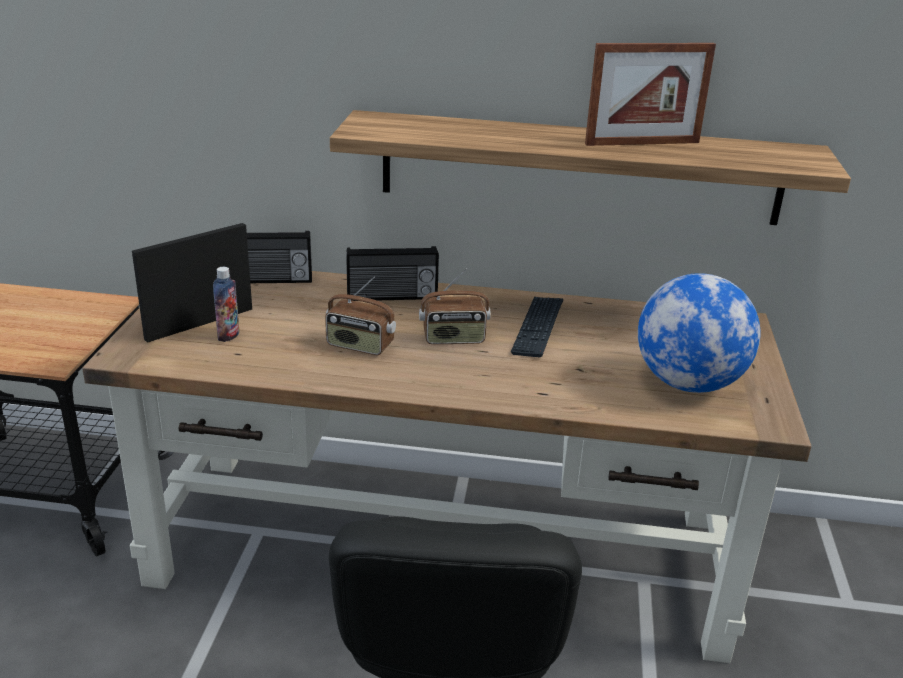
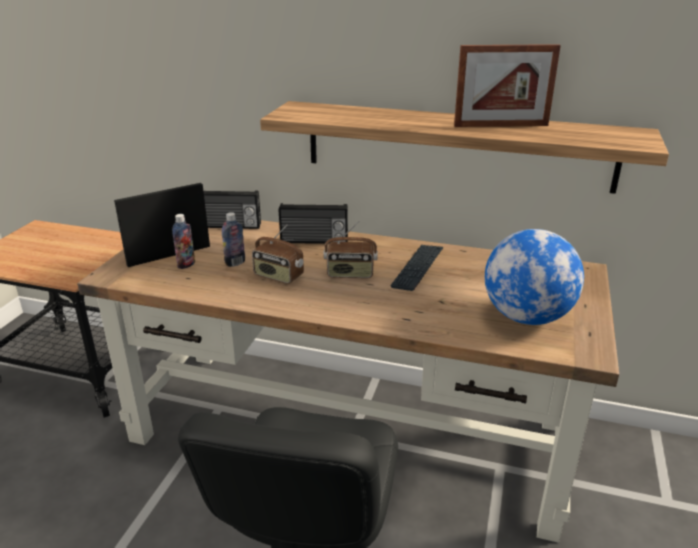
camera: 10 degrees right, 0 degrees up
none -> bottle [222,212,245,267]

